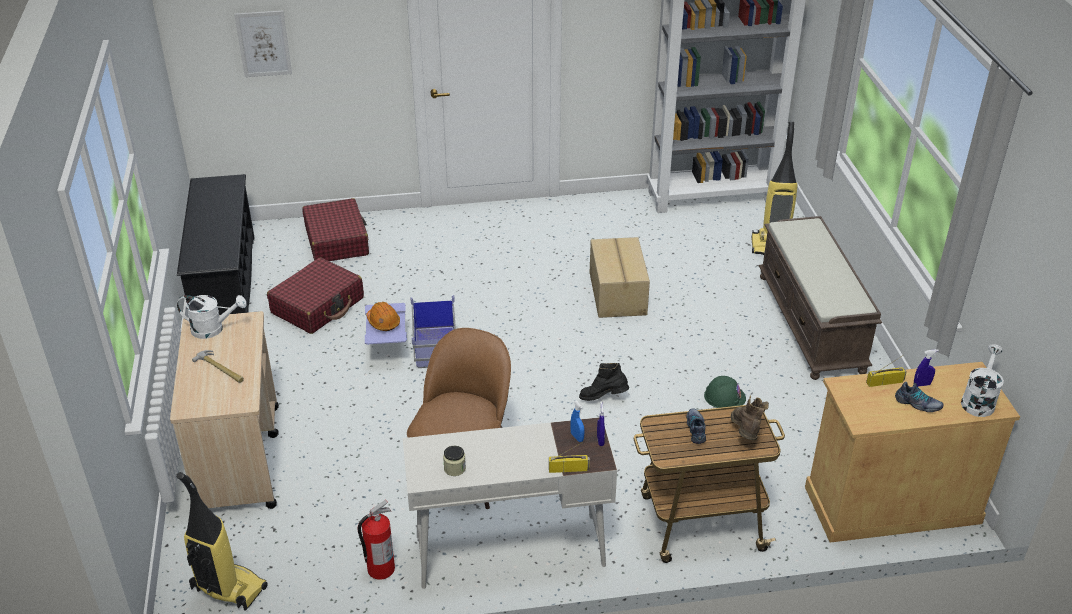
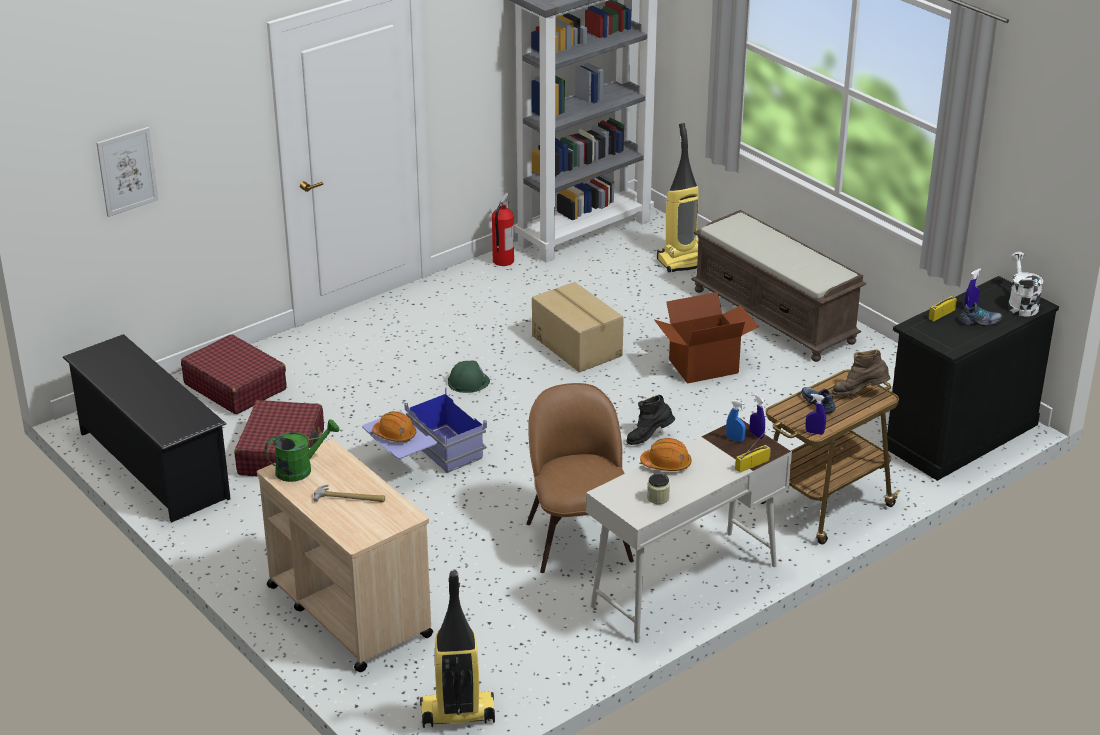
camera: 30 degrees left, 5 degrees down
white watering can [177,295,247,339] -> green watering can [265,419,339,482]
fire extinguisher [358,499,395,580] -> fire extinguisher moved to [492,192,514,266]
green hard hat [704,376,746,408] -> green hard hat moved to [448,360,490,393]
brown boot [731,396,769,440] -> brown boot turned 60 degrees counterclockwise [832,349,890,396]
beige cabinet [805,362,1020,543] -> black cabinet [882,276,1059,481]
none -> orange hard hat [640,438,691,471]
none -> cardboard box [654,292,759,384]
none -> blue spray bottle [806,394,826,435]

